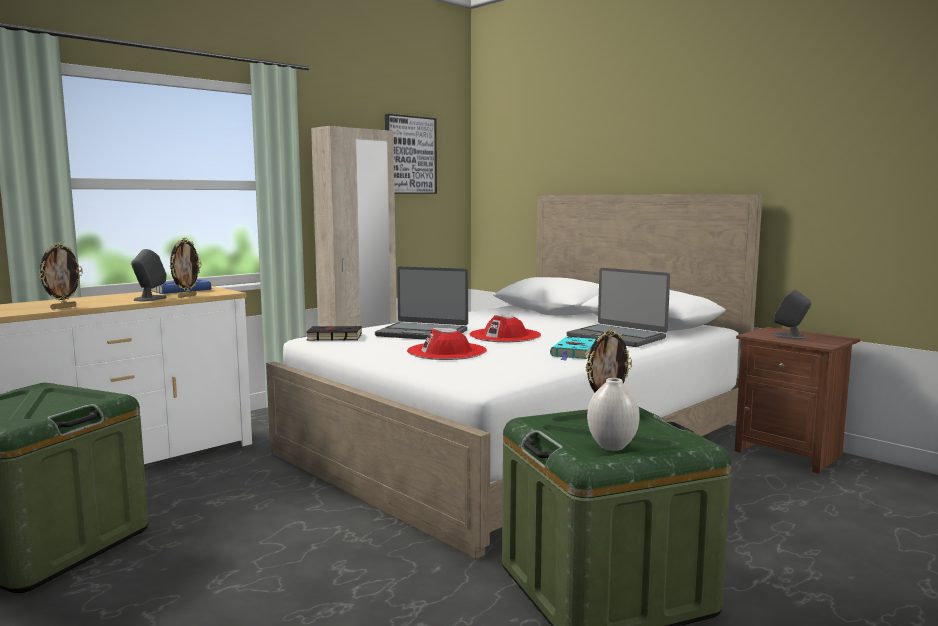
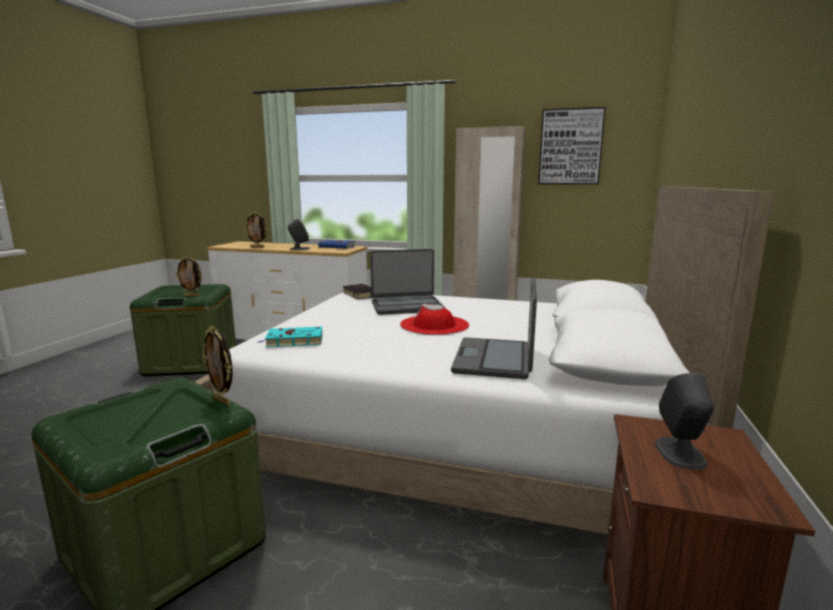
camera: 60 degrees right, 5 degrees up
picture frame [169,238,202,298] -> picture frame moved to [175,256,203,296]
laptop [375,266,468,340] -> laptop turned 90 degrees counterclockwise [370,249,445,315]
red hat [407,328,487,360] -> none
turquoise book [550,337,596,360] -> turquoise book moved to [257,327,323,347]
white vase [587,378,640,451] -> none

